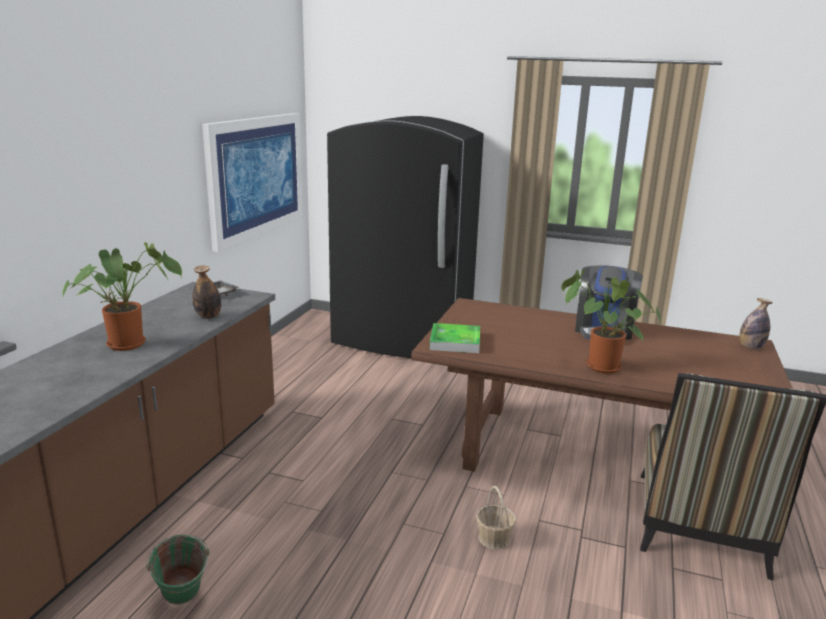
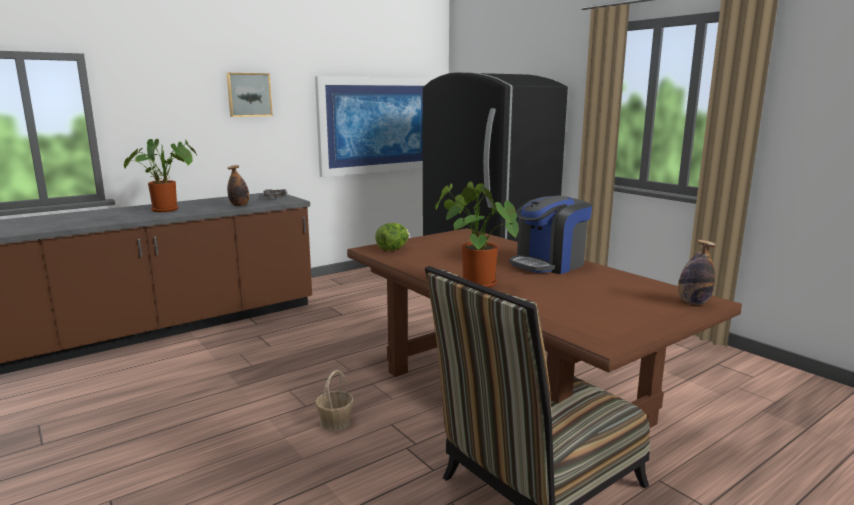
camera: 35 degrees right, 5 degrees down
green bucket [146,534,209,605] -> none
tray [430,323,480,353] -> lettuce [375,223,409,251]
none -> picture [227,73,273,117]

